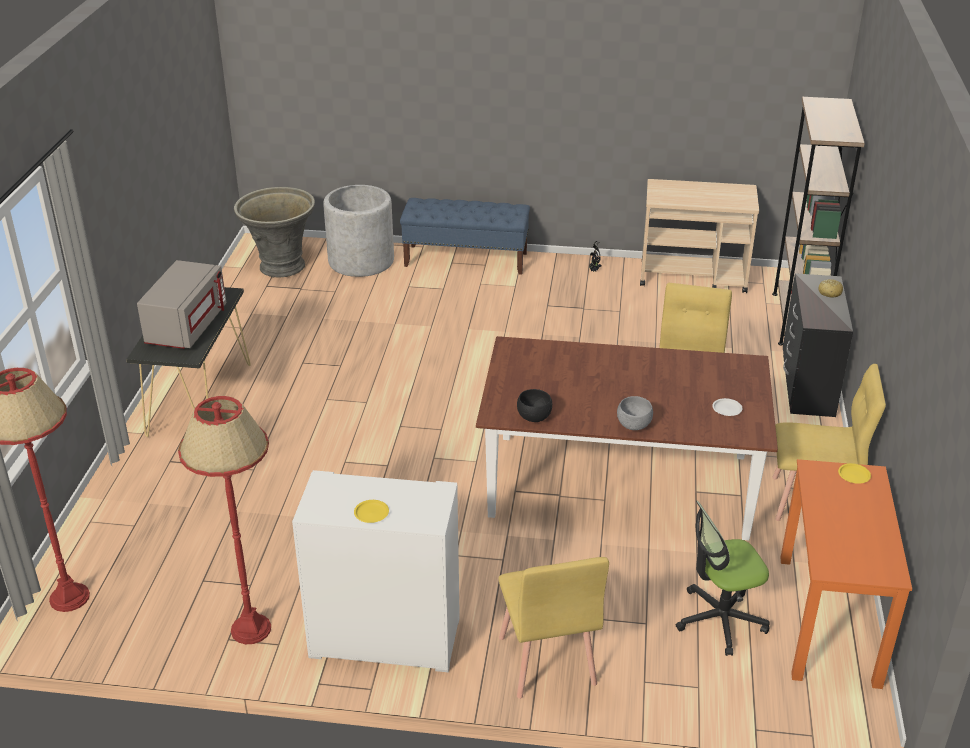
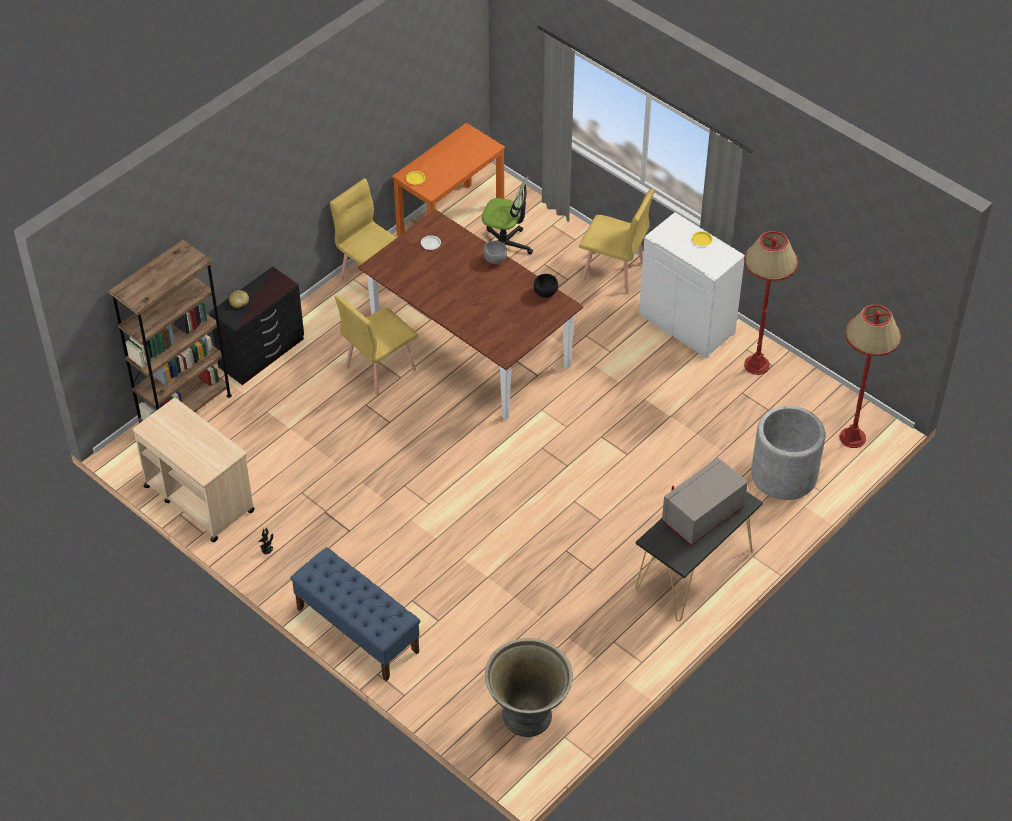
camera: 145 degrees left, 15 degrees up
grey planter [323,185,394,277] -> grey planter moved to [751,406,825,500]
yellow chair [498,557,609,699] -> yellow chair turned 90 degrees clockwise [579,189,655,294]

